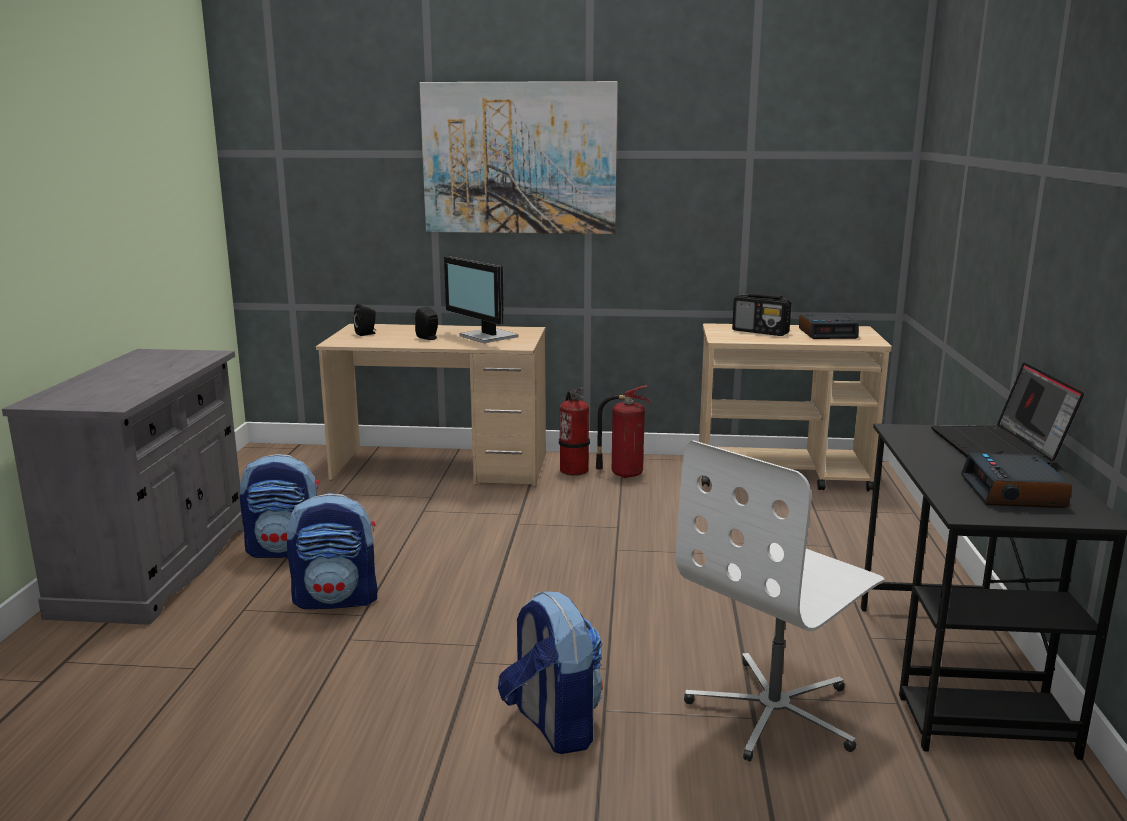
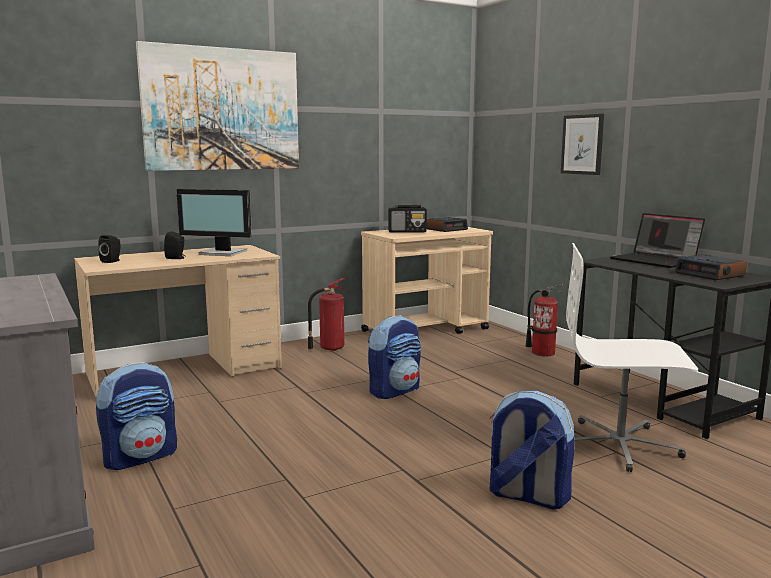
camera: 35 degrees left, 5 degrees down
backpack [287,493,378,609] -> backpack moved to [368,315,421,399]
fire extinguisher [559,387,590,476] -> fire extinguisher moved to [526,284,564,356]
white office chair [676,440,885,761] -> white office chair turned 90 degrees clockwise [566,243,698,472]
none -> picture [561,114,604,175]

